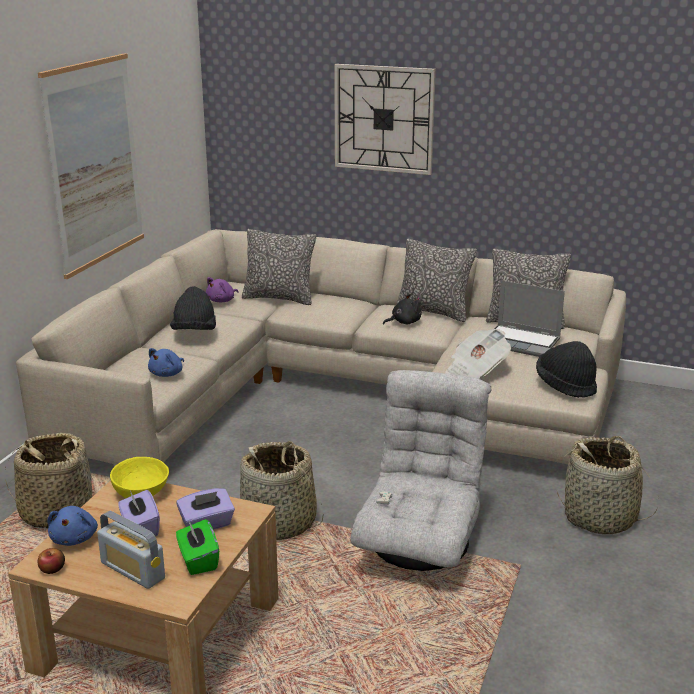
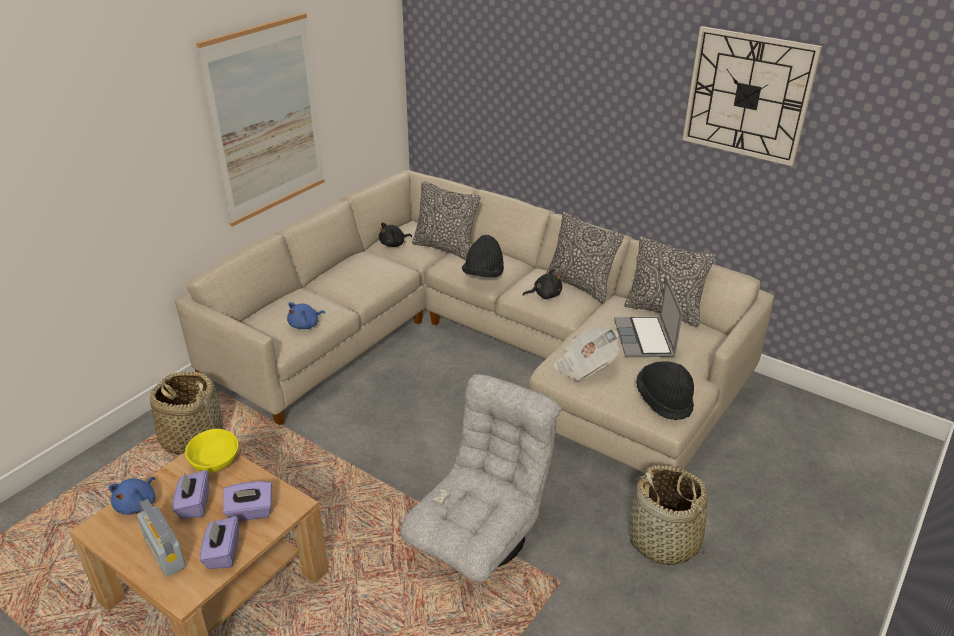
camera: 15 degrees right, 10 degrees up
apple [38,548,65,574] -> none
black hat [170,286,216,330] -> black hat moved to [462,235,504,277]
green tissue box [176,519,219,575] -> purple tissue box [200,516,239,569]
purple plush toy [206,277,238,302] -> black plush toy [379,223,412,247]
basket [240,441,324,540] -> none
wall clock [334,64,436,175] -> wall clock moved to [682,26,822,166]
laptop [494,280,565,357] -> laptop turned 45 degrees clockwise [614,277,683,357]

